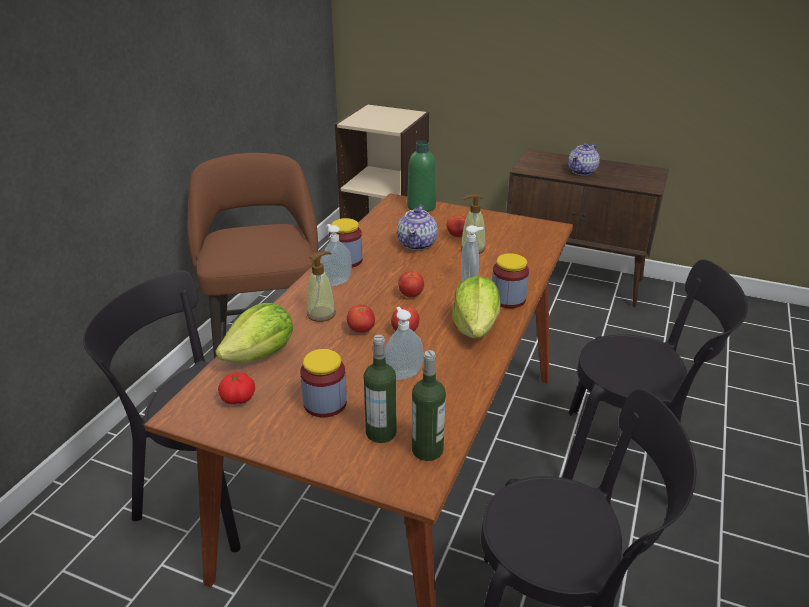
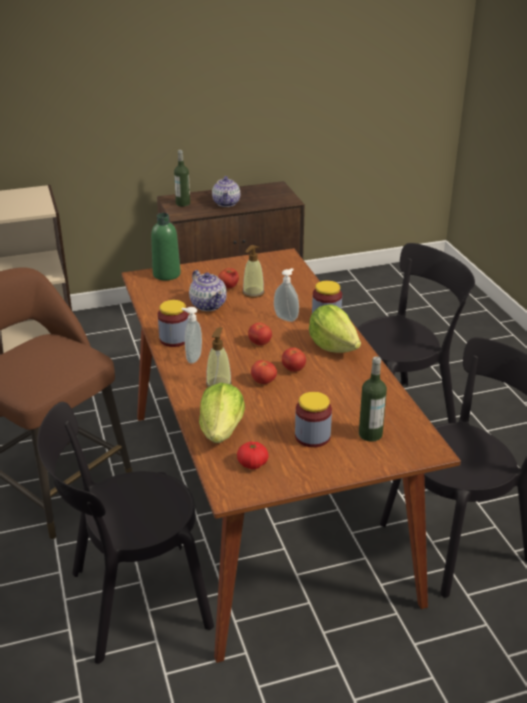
camera: 40 degrees left, 0 degrees up
soap dispenser [385,307,423,380] -> none
bottle [412,350,446,461] -> bottle moved to [174,150,190,207]

